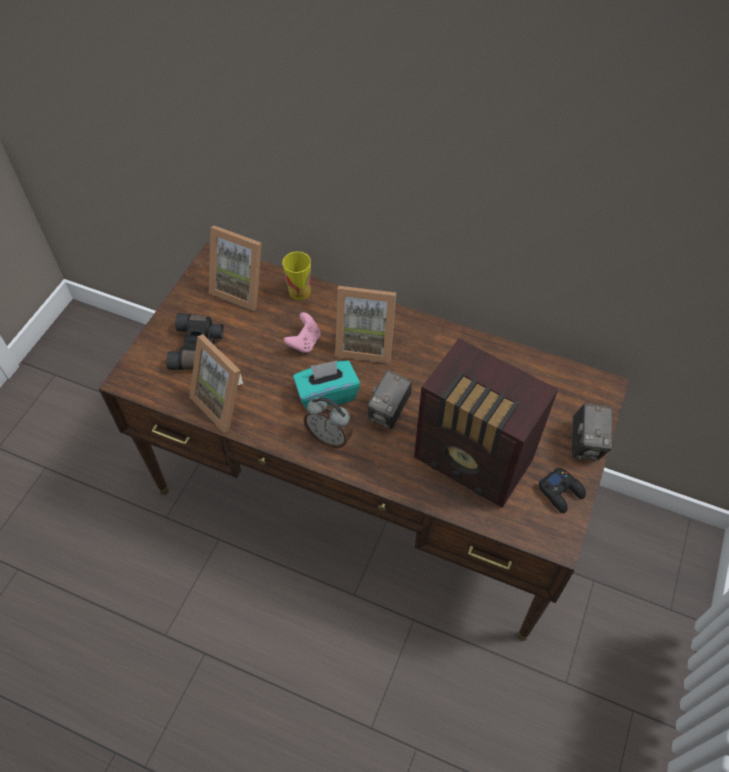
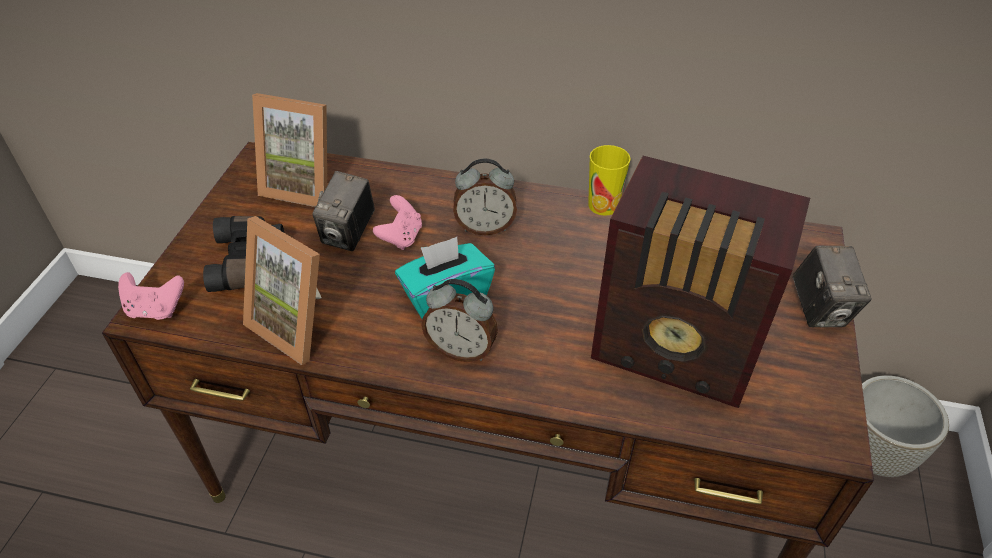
camera: 10 degrees left, 10 degrees down
cup [282,252,311,300] -> cup moved to [588,145,630,216]
picture frame [335,286,396,363] -> alarm clock [453,158,517,235]
camera [368,370,412,429] -> camera moved to [313,171,375,251]
black game controller [539,467,586,513] -> none
none -> pink game controller [118,272,184,320]
none -> grey planter [862,375,949,477]

